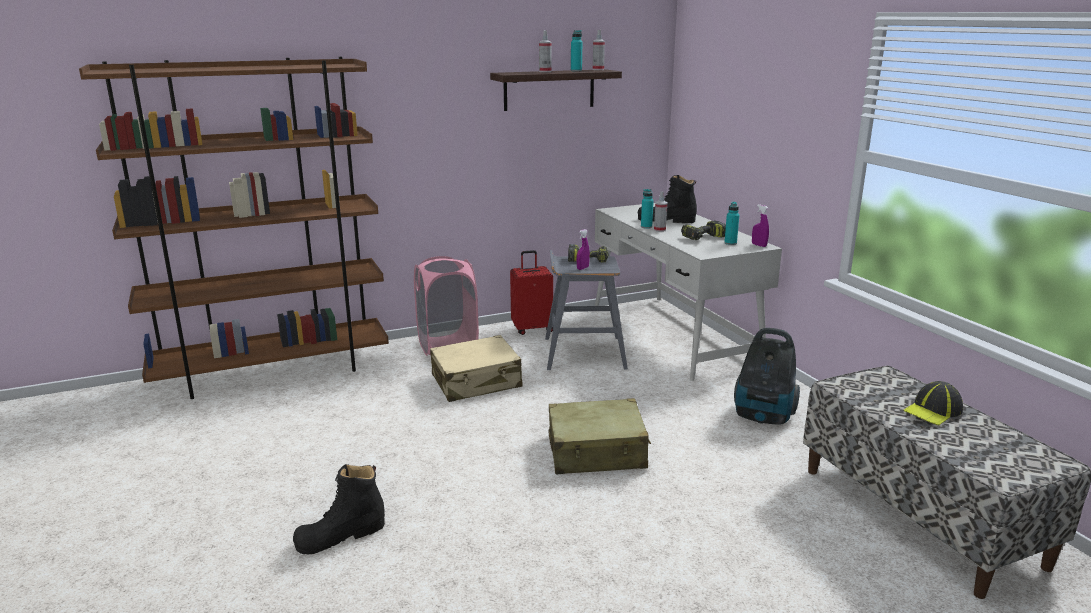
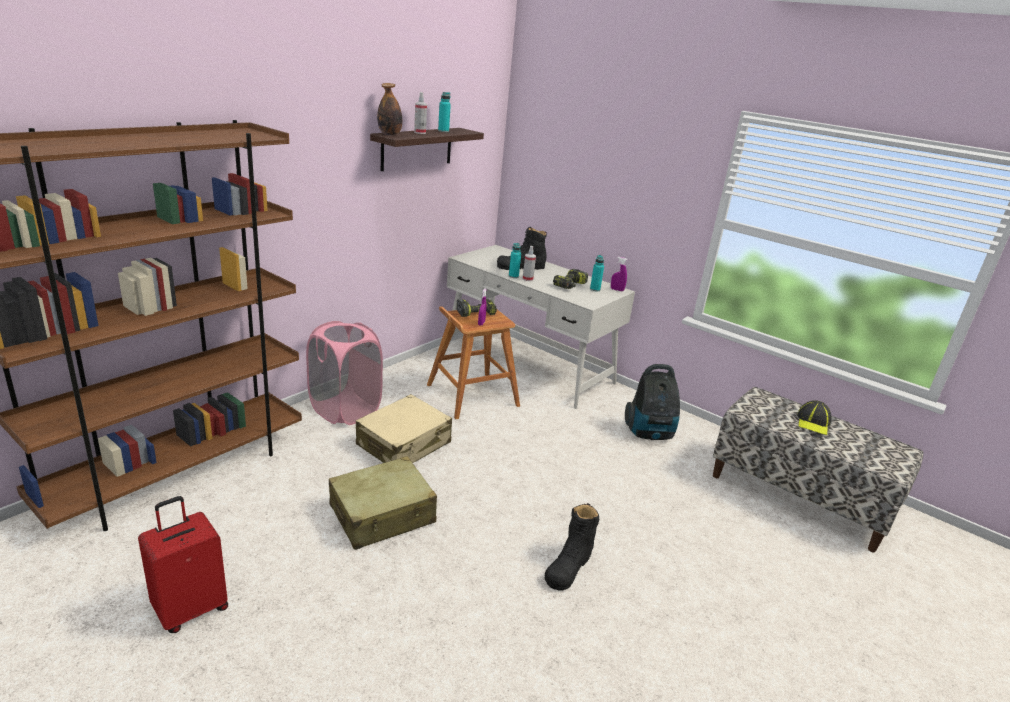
camera: 30 degrees left, 5 degrees up
black boot [293,464,385,555] -> black boot moved to [545,503,599,591]
red suitcase [510,250,553,335] -> red suitcase moved to [138,496,228,633]
grey stool [545,250,628,370] -> brown stool [427,306,520,419]
beige suitcase [548,398,651,474] -> beige suitcase moved to [329,456,437,550]
spray bottle [593,30,605,70] -> none
none -> bottle [377,83,402,135]

